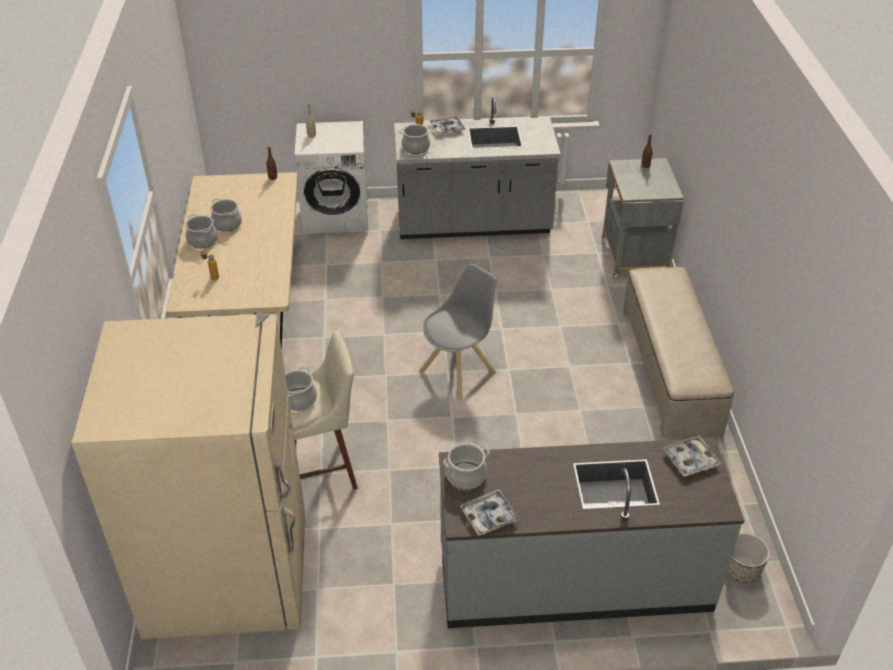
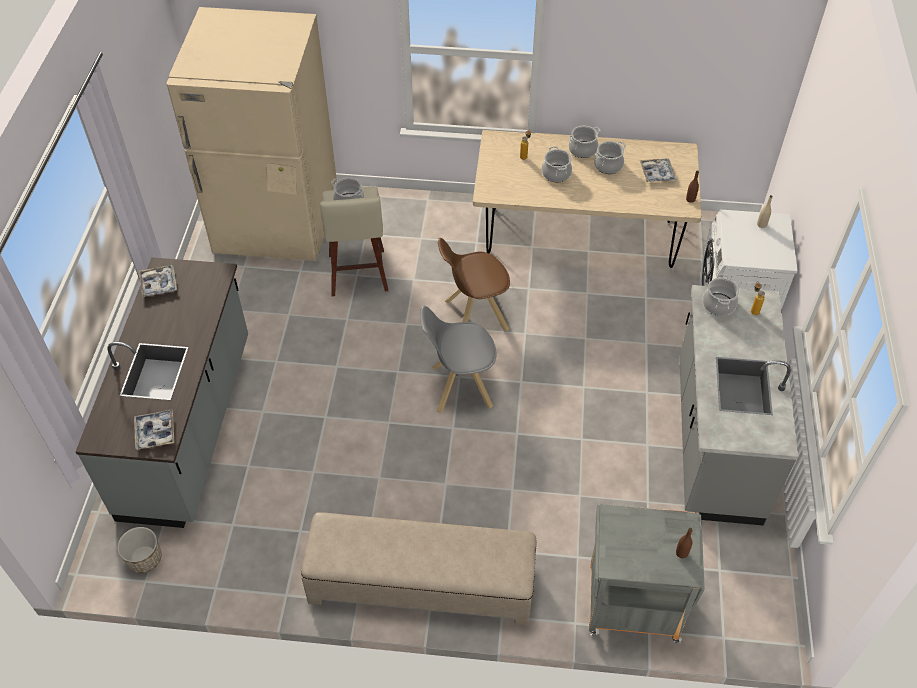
camera: 100 degrees right, 10 degrees up
grey chair [419,264,496,399] -> grey chair turned 120 degrees clockwise [420,306,496,413]
tray [430,116,465,134] -> tray moved to [640,159,677,182]
cooking pot [443,443,490,489] -> cooking pot moved to [542,146,572,182]
none -> brown chair [438,238,510,332]

